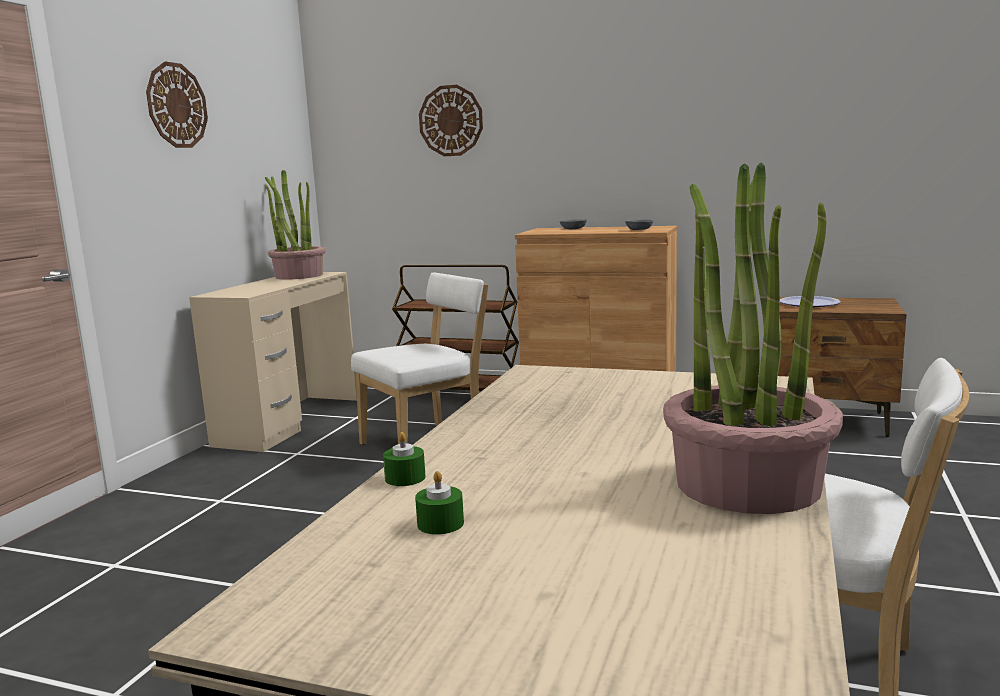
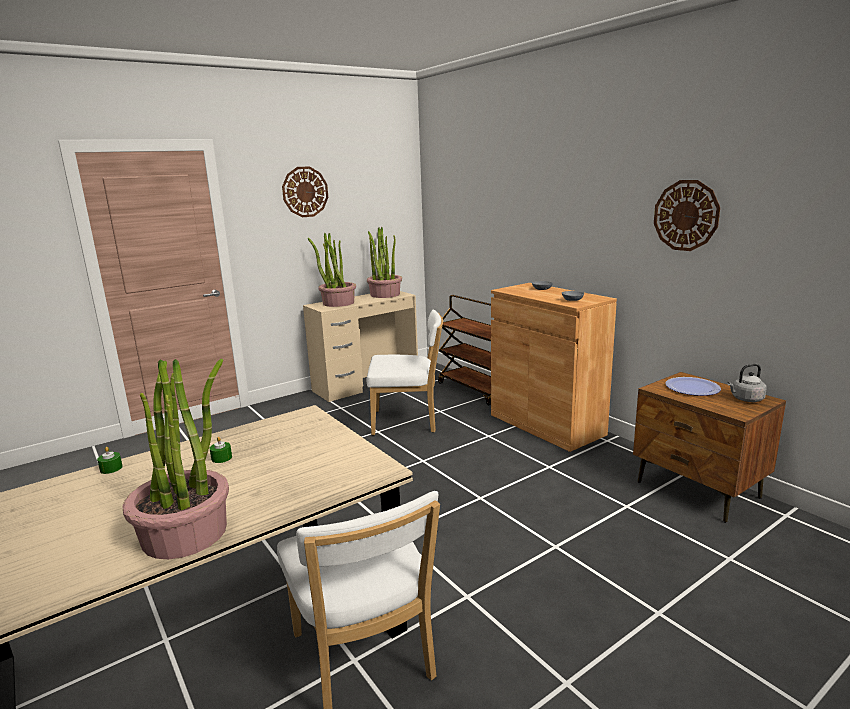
camera: 35 degrees right, 5 degrees up
green candle [415,471,464,535] -> green candle moved to [210,437,232,463]
wall clock [419,85,483,156] -> wall clock moved to [654,180,720,251]
none -> potted plant [308,233,356,307]
none -> grey kettle [727,364,767,402]

